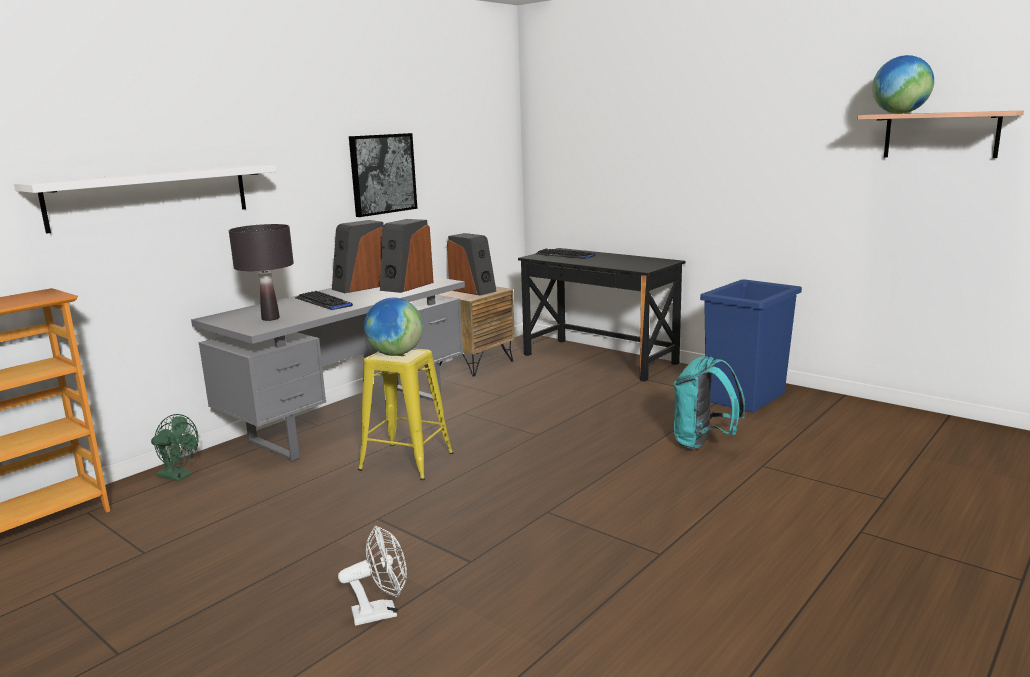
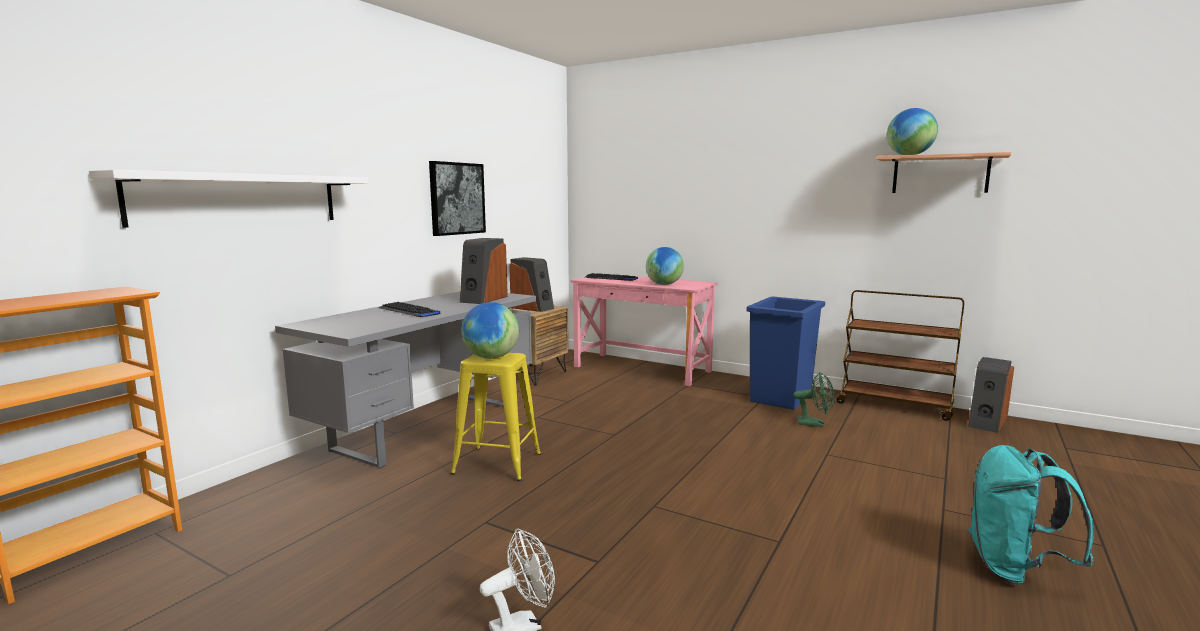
camera: 10 degrees left, 5 degrees down
green fan [151,414,198,481] -> green fan moved to [793,372,834,427]
black table lamp [229,224,294,321] -> none
speaker [332,220,384,293] -> speaker moved to [968,357,1014,433]
black desk [518,248,686,381] -> pink desk [571,276,718,386]
turquoise backpack [673,356,745,450] -> turquoise backpack moved to [968,445,1094,585]
none -> globe [646,247,684,285]
none -> brown cart [836,290,964,421]

